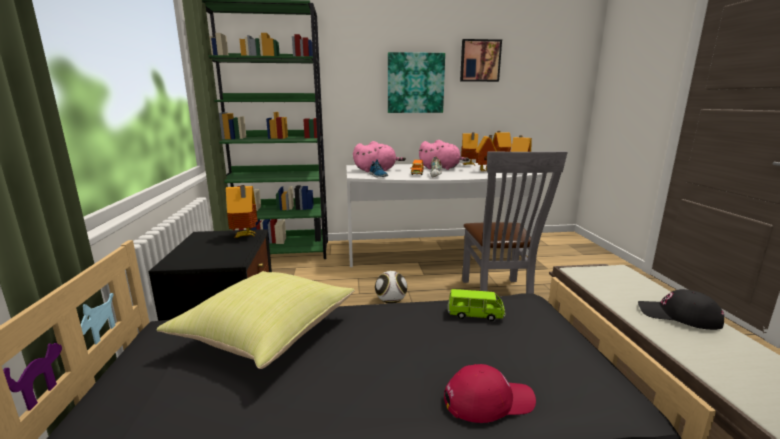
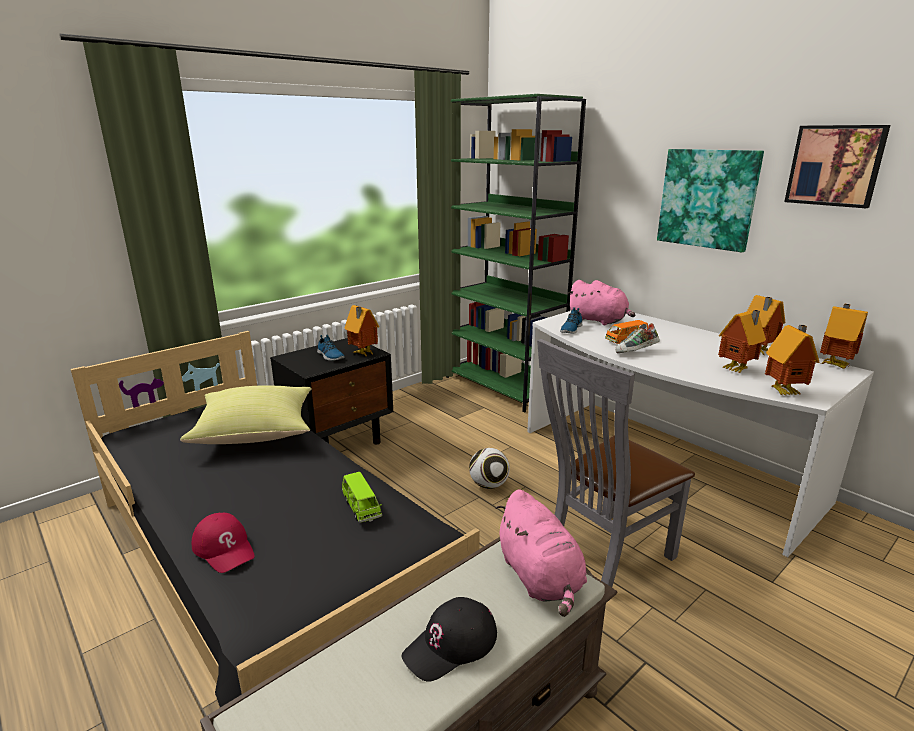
camera: 55 degrees right, 5 degrees up
pink plush toy [419,140,469,170] -> pink plush toy moved to [496,489,587,617]
black cap [638,289,724,330] -> black cap turned 120 degrees counterclockwise [402,597,497,682]
none -> shoe [317,335,345,361]

